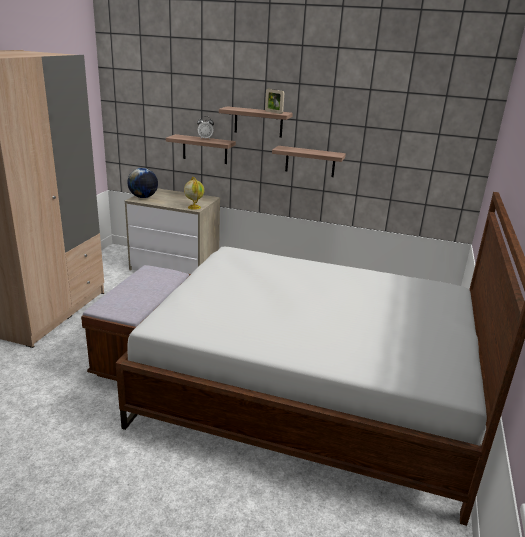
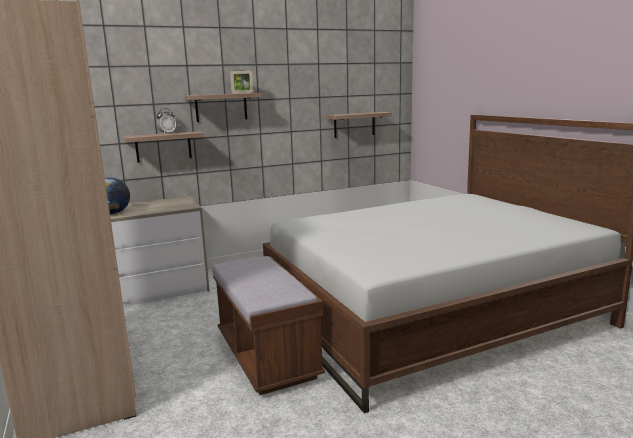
camera: 40 degrees left, 10 degrees down
globe [184,177,204,210] -> none
shelf [272,146,346,177] -> shelf moved to [326,112,392,138]

